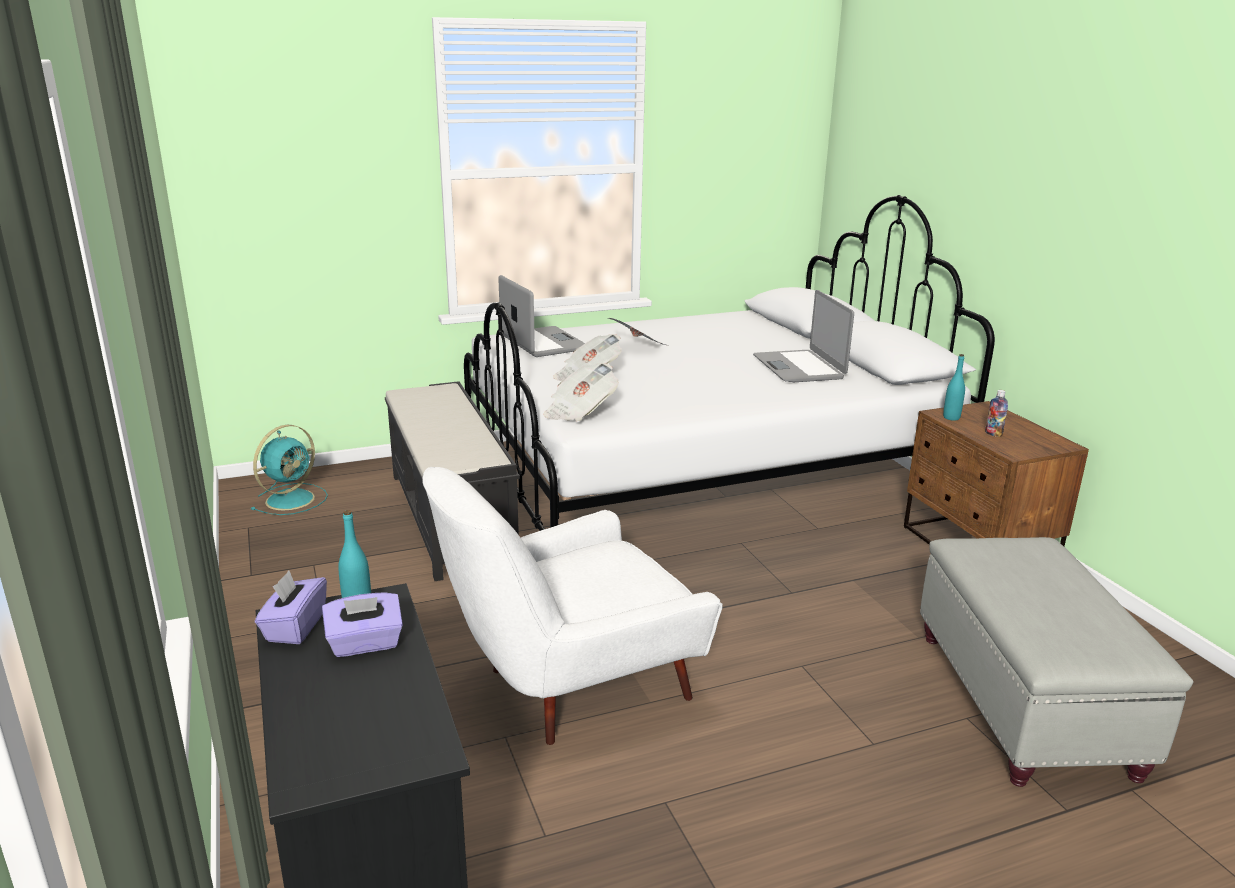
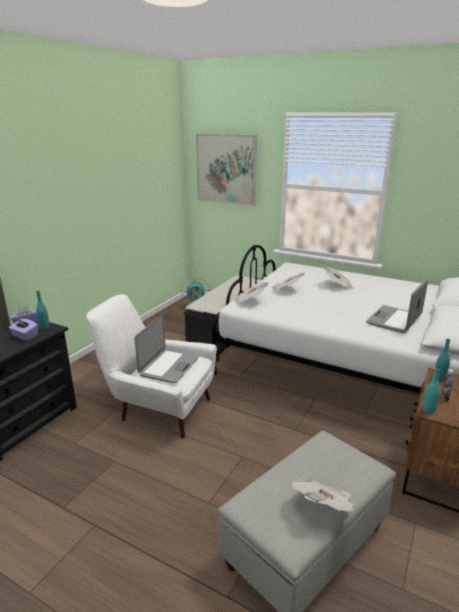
camera: 50 degrees right, 0 degrees up
laptop [498,275,585,357] -> laptop moved to [134,315,199,383]
none -> picture [196,134,257,206]
none -> newspaper [292,480,355,512]
none -> turquoise bottle [422,366,440,414]

